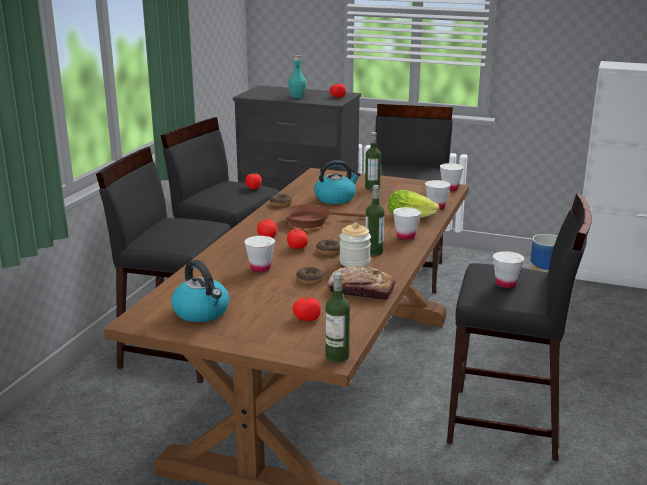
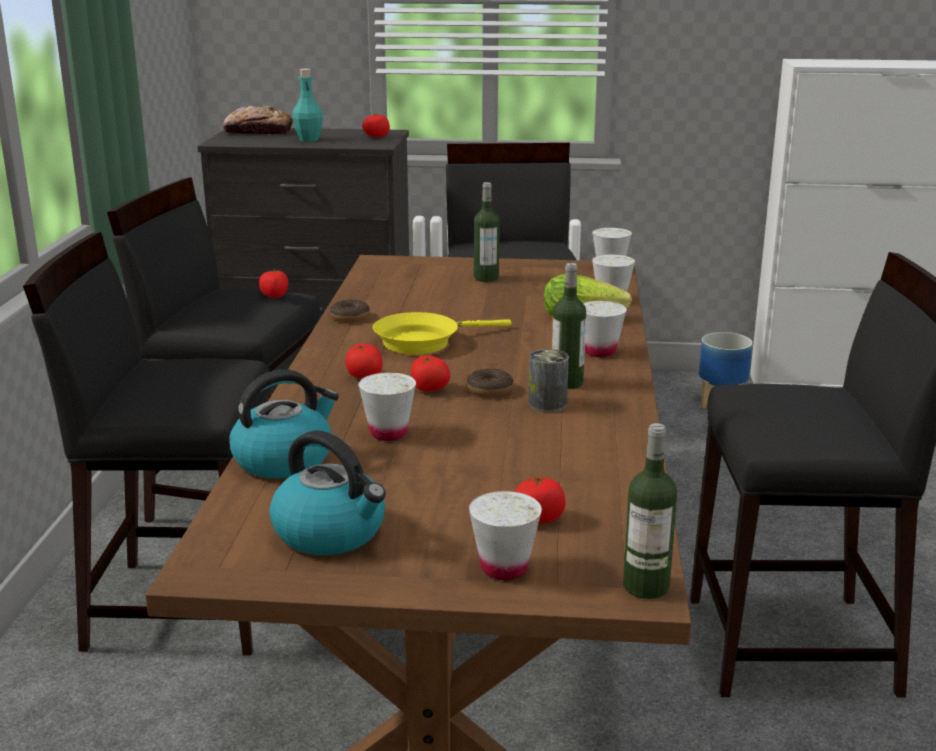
camera: 15 degrees left, 0 degrees up
brown frying pan [283,204,366,228] -> yellow frying pan [373,312,512,355]
donut [296,267,324,285] -> none
kettle [314,160,361,204] -> kettle moved to [229,369,339,479]
bread [327,266,396,300] -> bread moved to [223,106,293,135]
jar [339,223,371,267] -> can [528,349,569,412]
white cup [493,251,524,288] -> white cup moved to [469,491,542,580]

